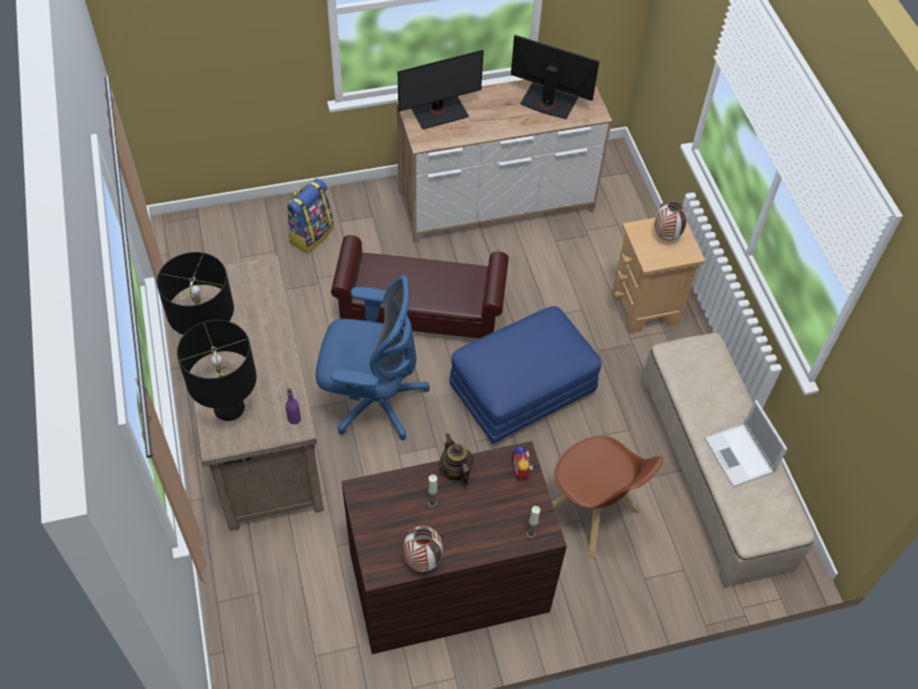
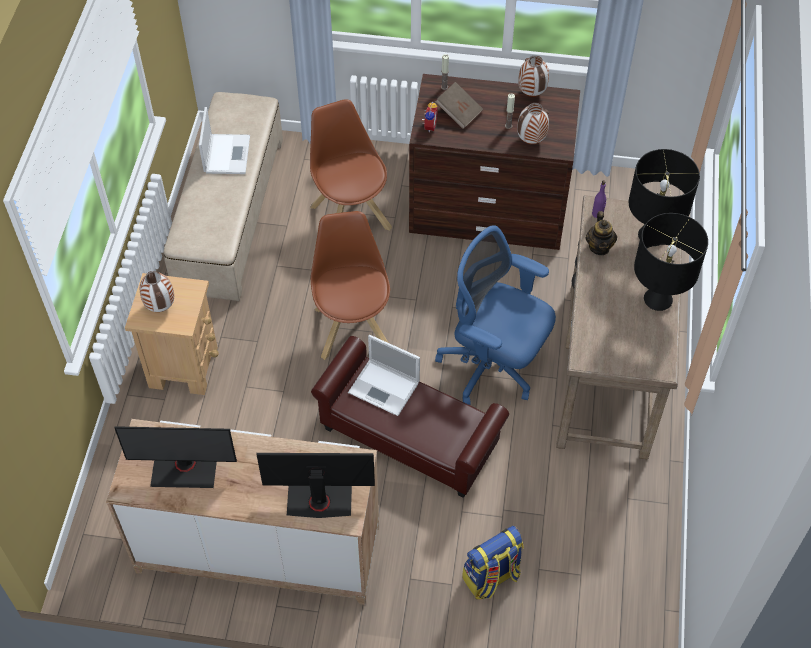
camera: 155 degrees left, 0 degrees up
teapot [439,434,473,485] -> teapot moved to [586,211,617,255]
blue ottoman [449,306,602,444] -> brown chair [311,211,390,360]
monitor [511,35,599,119] -> monitor turned 45 degrees counterclockwise [114,426,237,488]
none -> laptop [348,335,420,416]
none -> brown book [435,82,483,129]
none -> vase [517,103,549,144]

